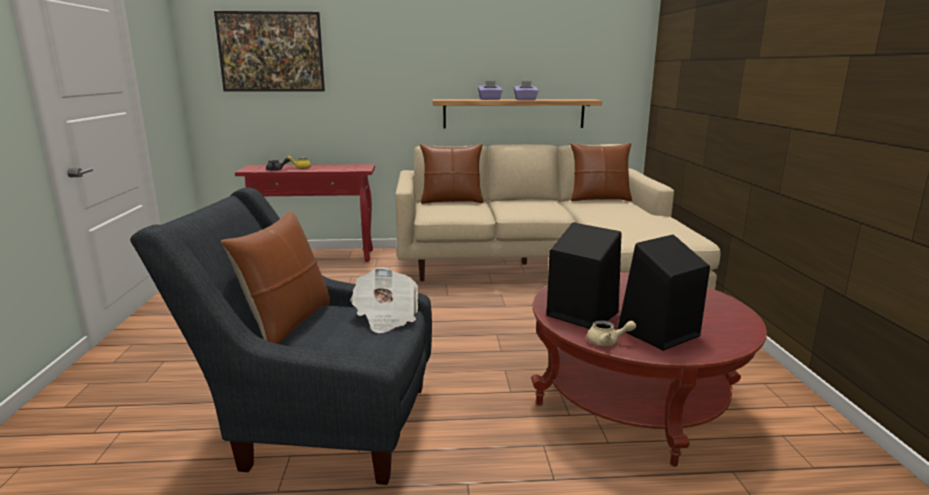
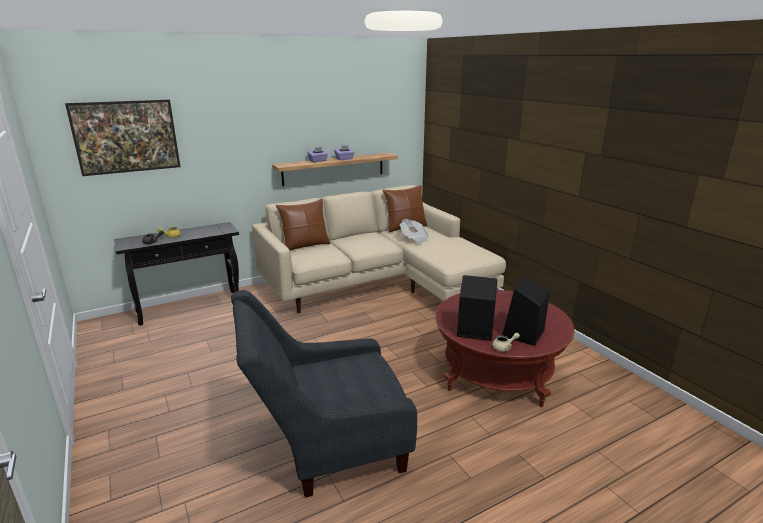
camera: 25 degrees left, 5 degrees up
brown pillow [221,210,330,344] -> none
red console table [235,164,375,262] -> black console table [114,222,239,325]
newspaper [350,267,418,333] -> newspaper moved to [400,219,429,244]

